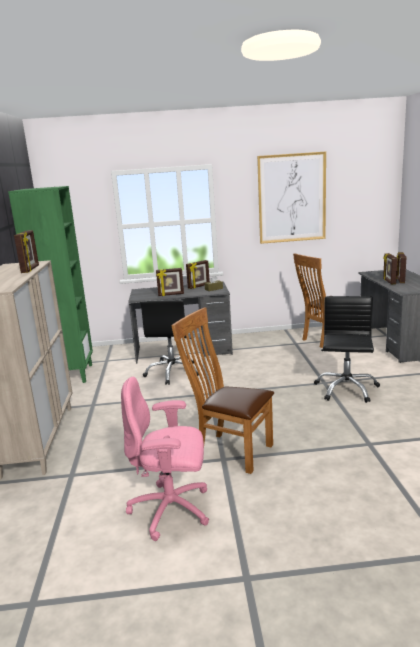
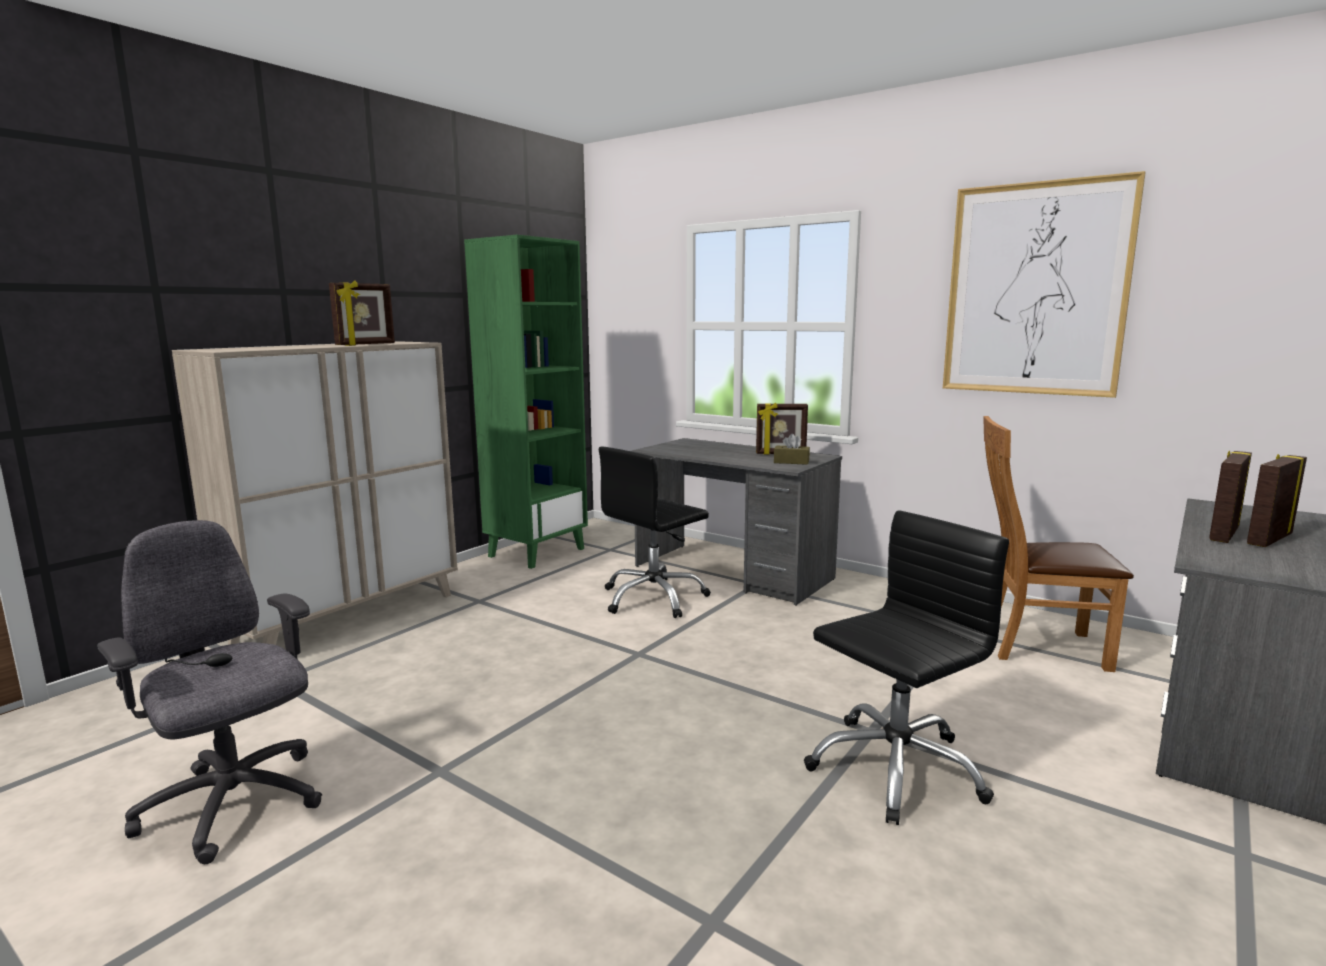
camera: 40 degrees right, 5 degrees down
pink office chair [121,377,209,541] -> grey office chair [97,520,322,864]
picture frame [156,268,184,296] -> none
brown chair [171,307,274,474] -> none

